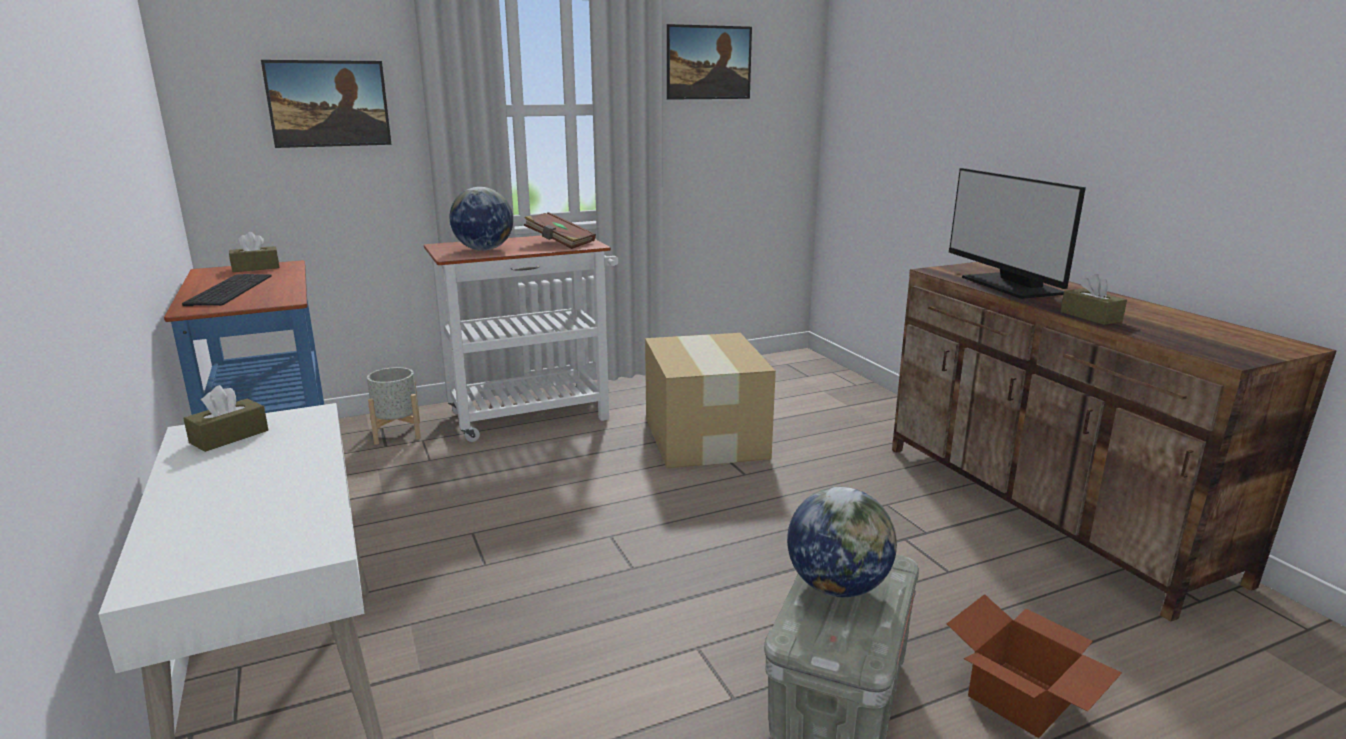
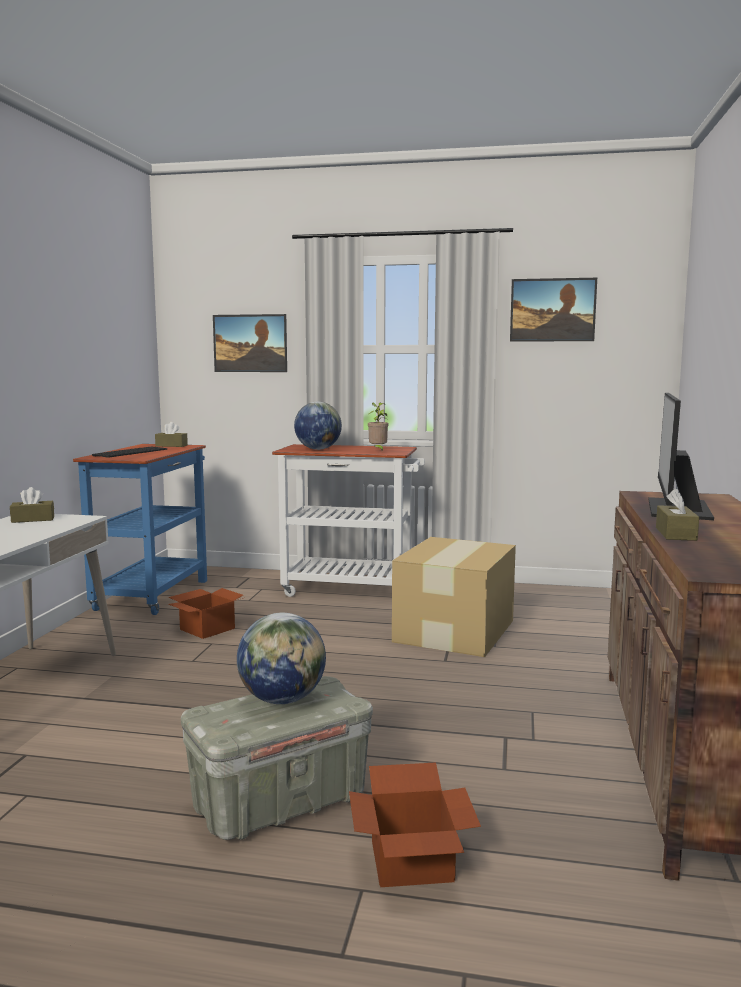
camera: 35 degrees right, 10 degrees down
grey planter [367,367,421,445] -> none
brown book [524,212,596,249] -> potted plant [368,402,389,450]
none -> cardboard box [168,588,243,639]

